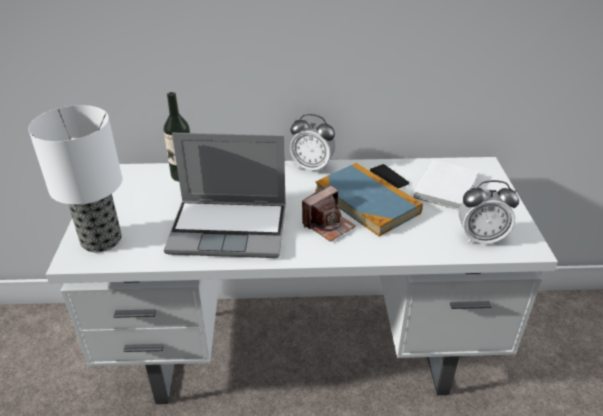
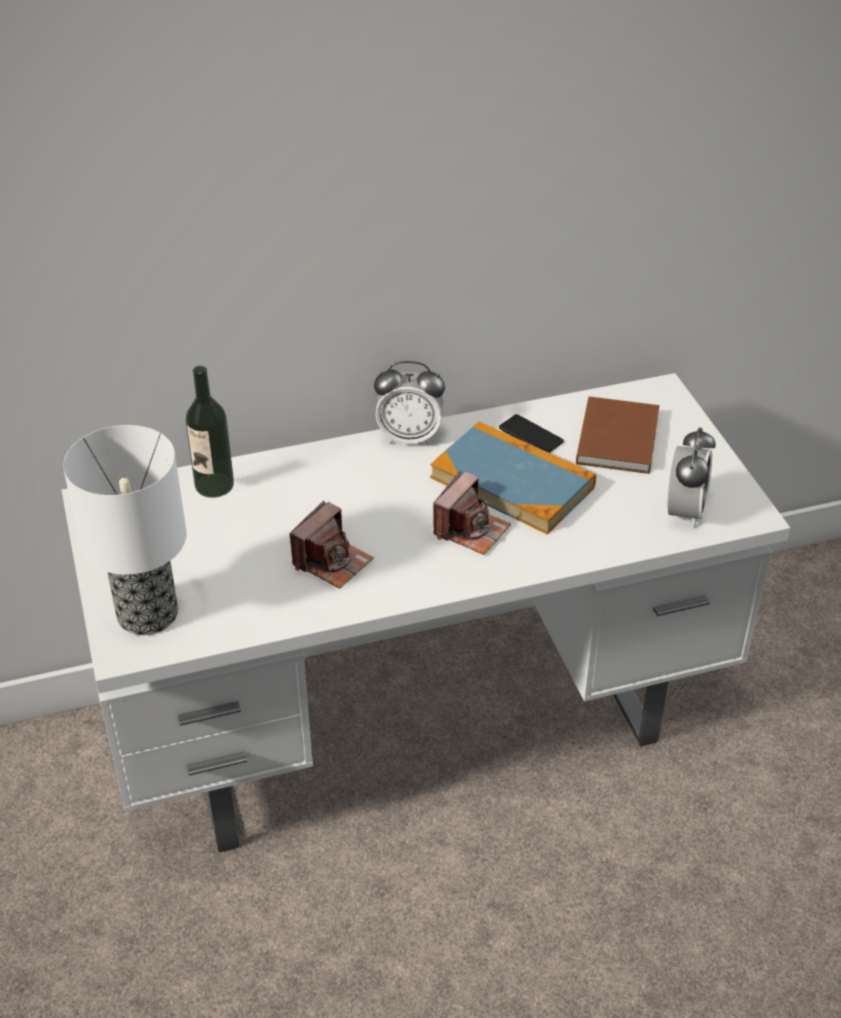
camera: 15 degrees left, 5 degrees up
laptop [164,133,286,258] -> camera [289,501,374,589]
white book [413,160,479,210] -> brown book [576,396,659,474]
alarm clock [459,180,519,244] -> alarm clock turned 60 degrees counterclockwise [668,428,716,528]

